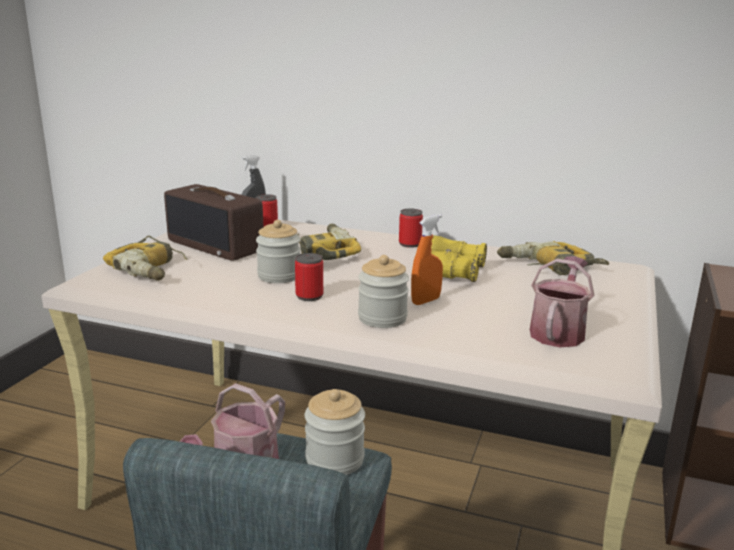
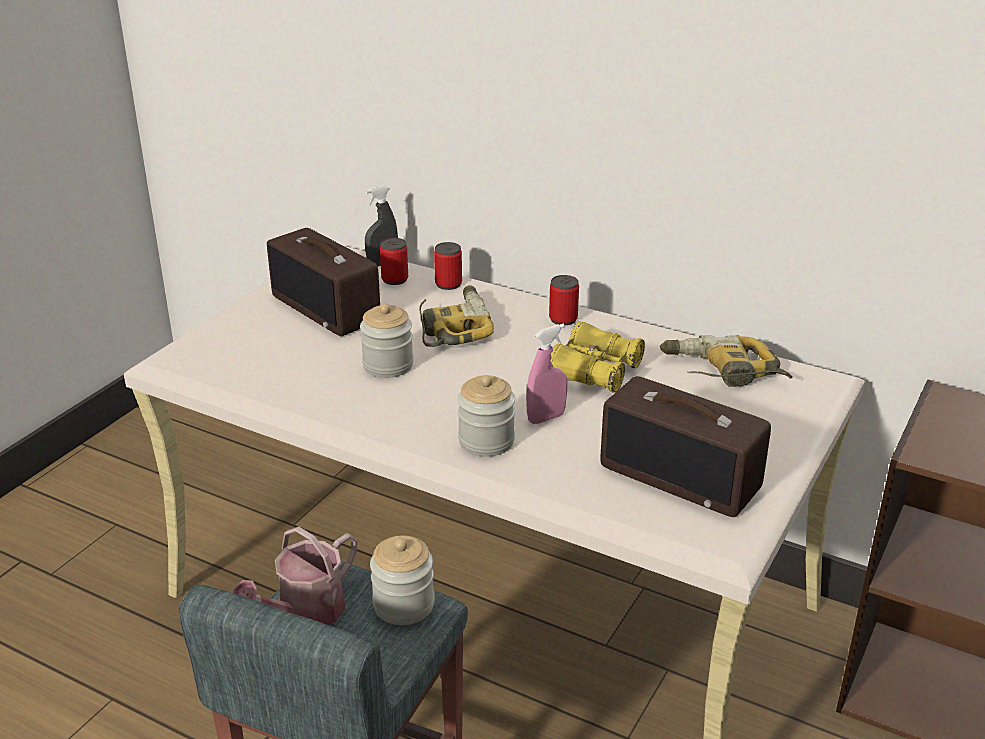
camera: 10 degrees right, 10 degrees up
power drill [103,236,188,281] -> none
can [295,253,323,301] -> can moved to [434,242,462,290]
orange spray bottle [411,214,443,305] -> pink spray bottle [526,324,567,424]
watering can [530,256,594,347] -> radio [600,376,771,517]

